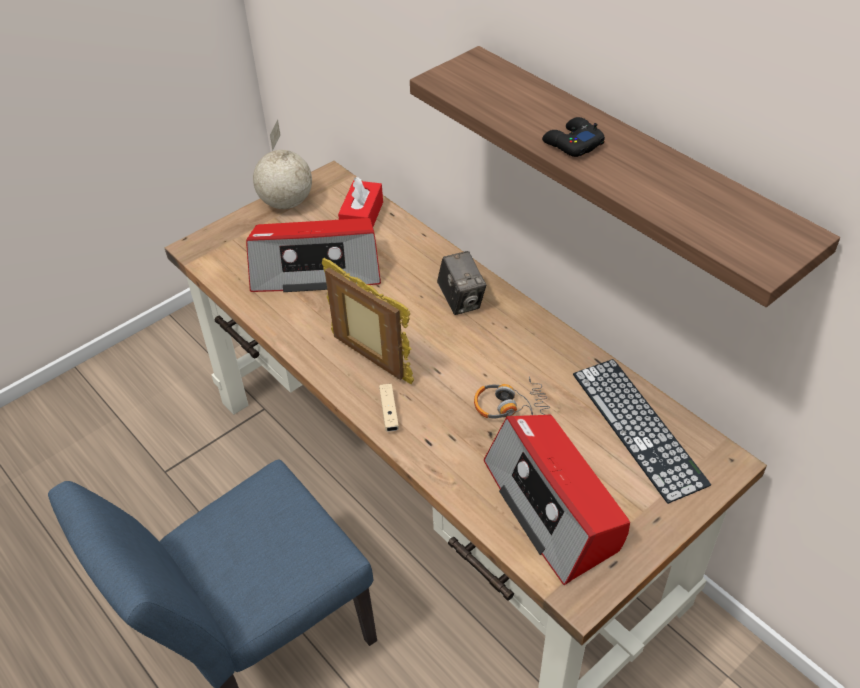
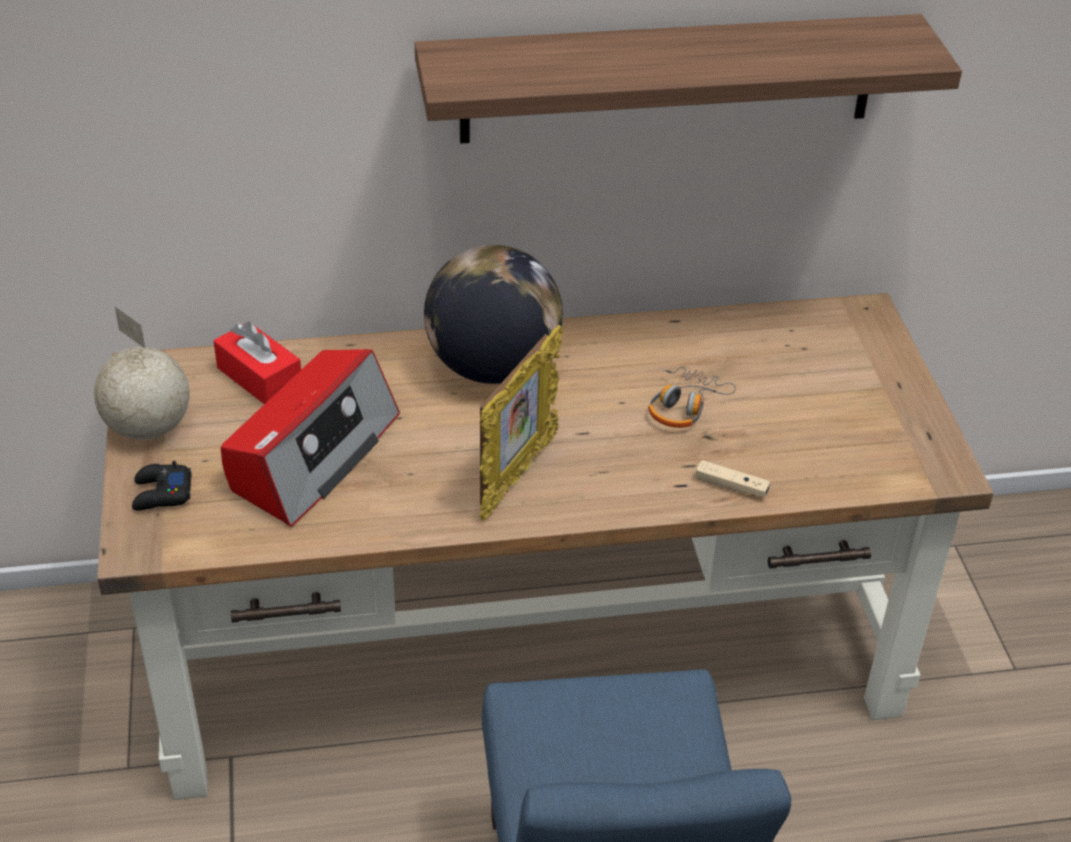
camera: 60 degrees left, 5 degrees down
picture frame [322,258,414,384] -> picture frame turned 135 degrees clockwise [480,325,563,521]
beige game controller [379,384,399,431] -> beige game controller moved to [696,460,770,498]
camera [437,251,486,315] -> globe [424,245,563,384]
radio [484,415,630,585] -> none
black game controller [542,117,605,157] -> black game controller moved to [132,461,192,511]
keyboard [573,359,711,504] -> none

